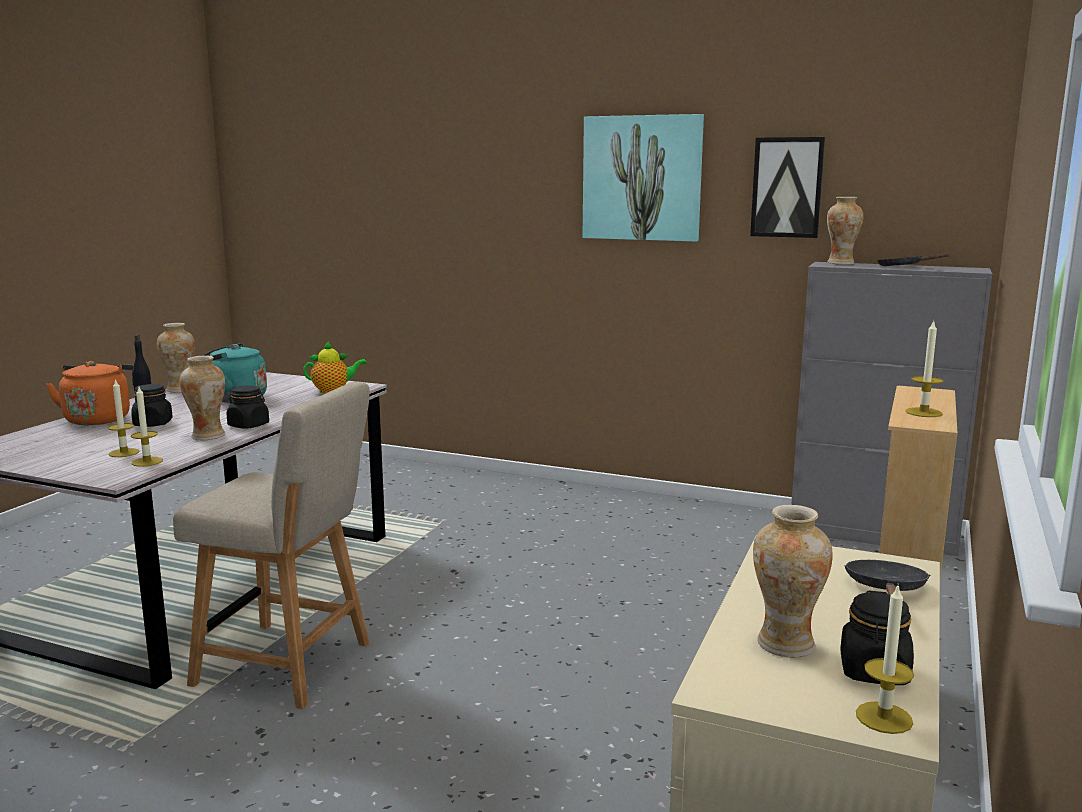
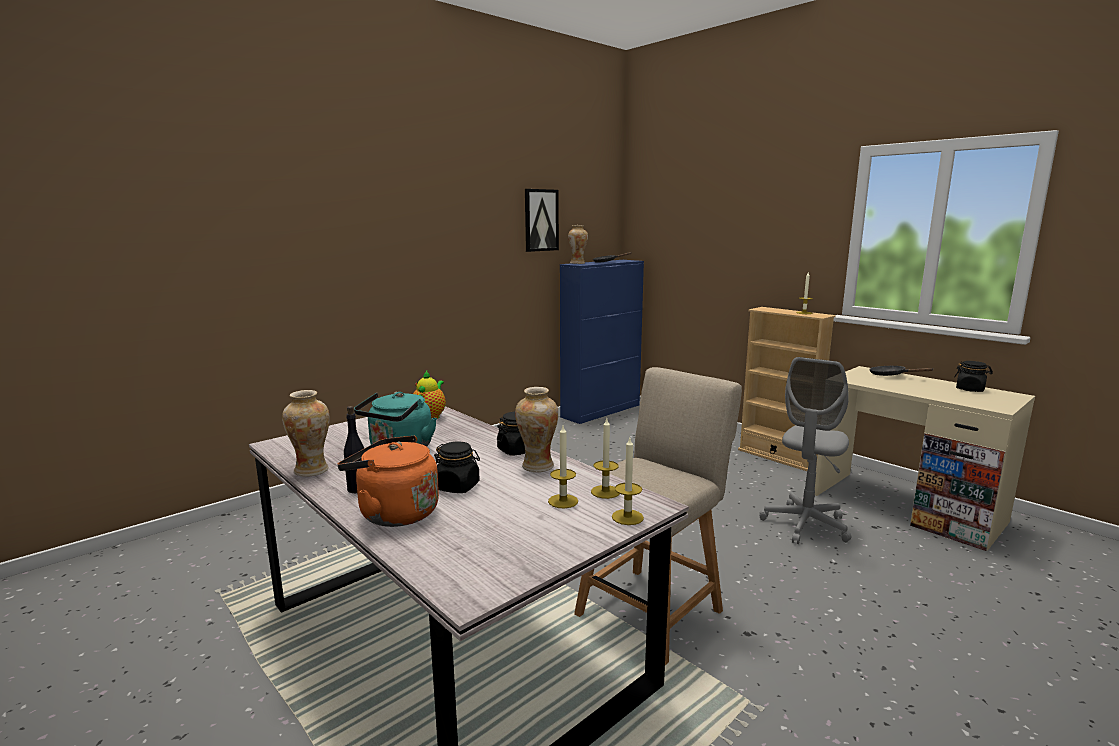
camera: 65 degrees left, 0 degrees up
picture [583,114,704,242] -> none
vase [753,505,833,658] -> none
grey cabinet [791,262,992,556] -> blue cabinet [560,260,644,424]
candle [856,583,914,734] -> candle moved to [612,438,644,525]
none -> grey office chair [759,357,851,544]

